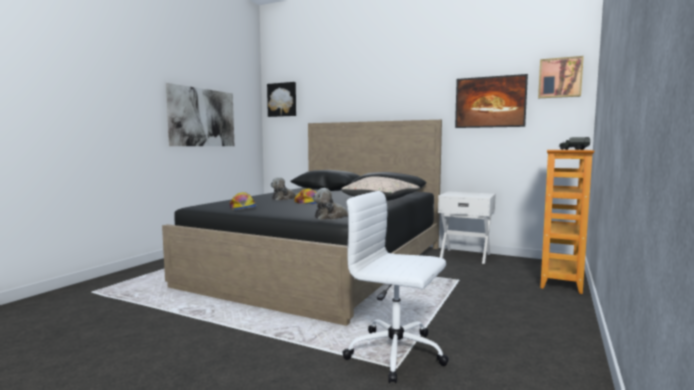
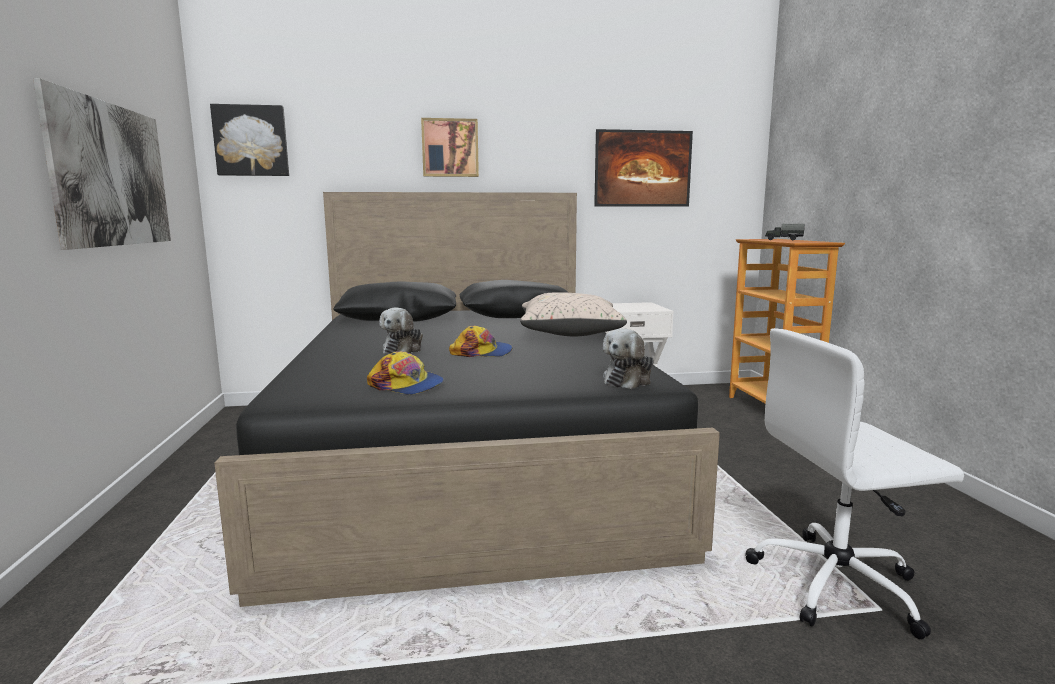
camera: 35 degrees left, 5 degrees up
picture [538,56,584,98] -> picture moved to [421,118,479,177]

